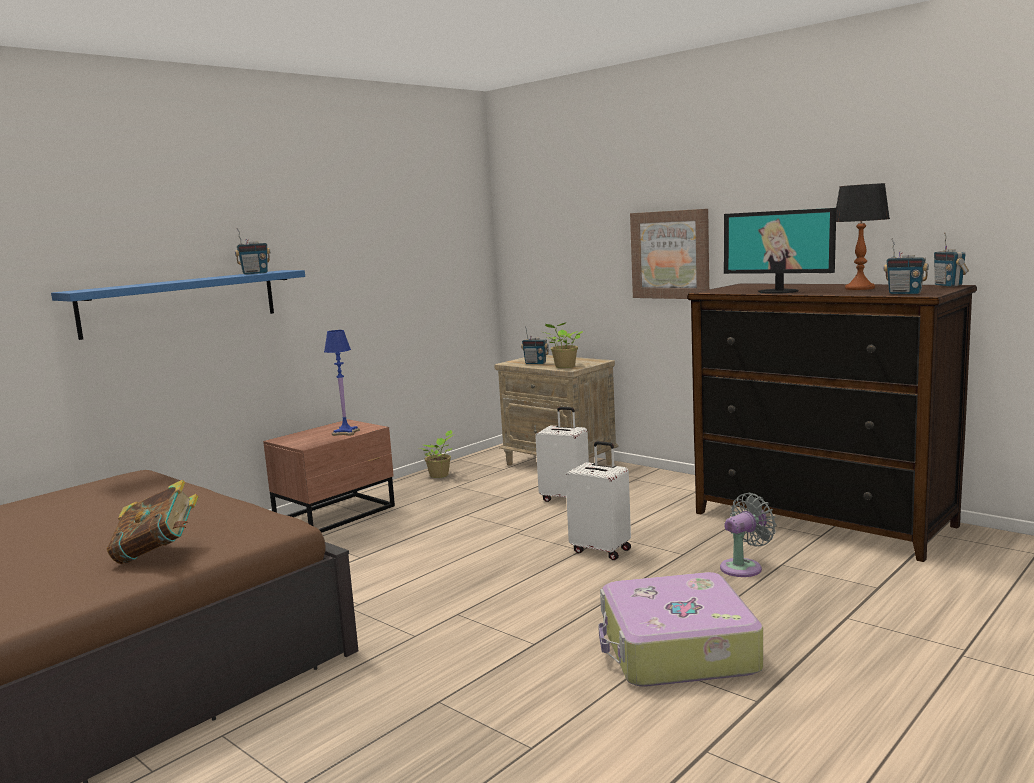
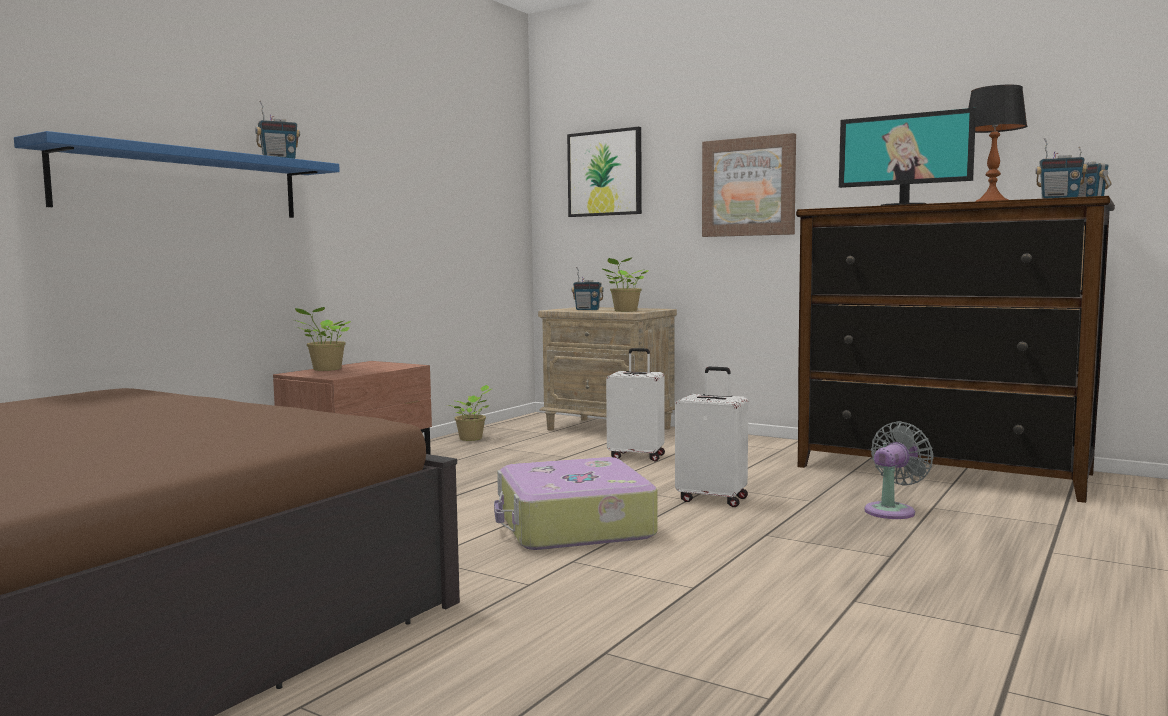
camera: 10 degrees left, 5 degrees down
book [107,480,199,564] -> none
blue table lamp [324,330,360,436] -> none
suitcase [598,572,763,687] -> suitcase moved to [494,457,657,550]
none -> potted plant [294,307,351,371]
none -> picture [567,127,642,217]

